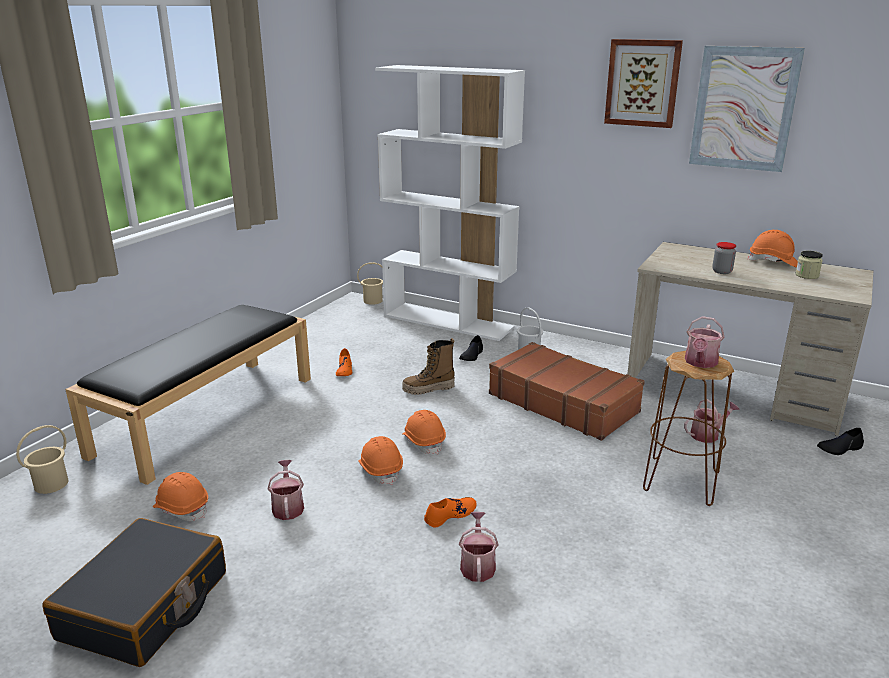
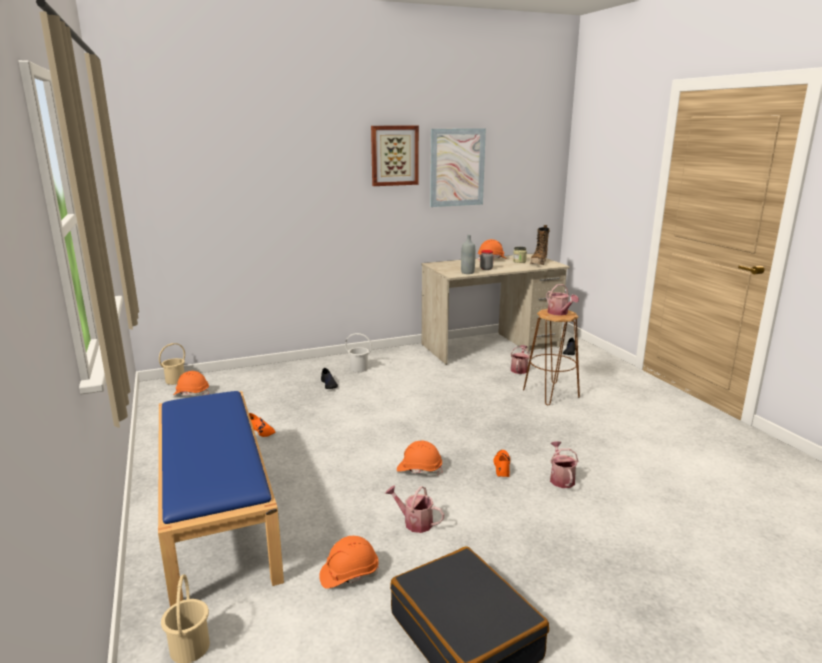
camera: 50 degrees left, 5 degrees down
black bench [65,305,311,485] -> blue bench [158,391,284,607]
white bookcase [375,65,525,341] -> none
boot [402,338,455,395] -> boot moved to [530,225,550,265]
orange hard hat [402,410,446,454] -> orange hard hat moved to [173,371,209,396]
watering can [459,512,499,582] -> watering can turned 45 degrees clockwise [550,441,578,488]
brown suitcase [489,342,645,441] -> none
none -> grey bottle [461,235,475,274]

